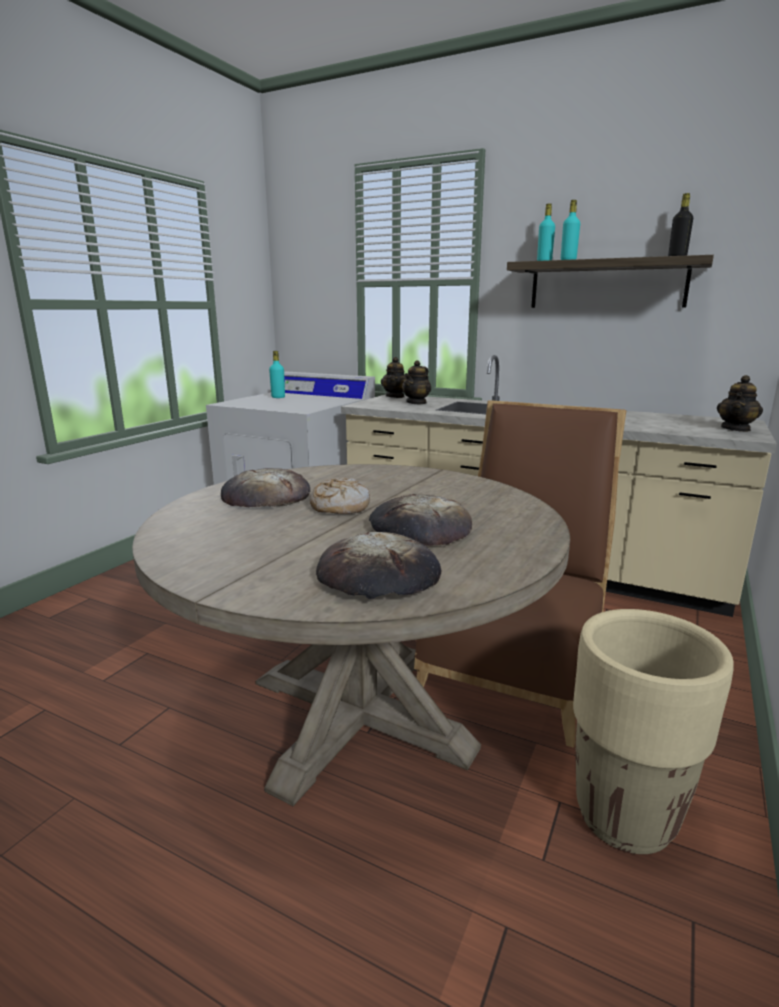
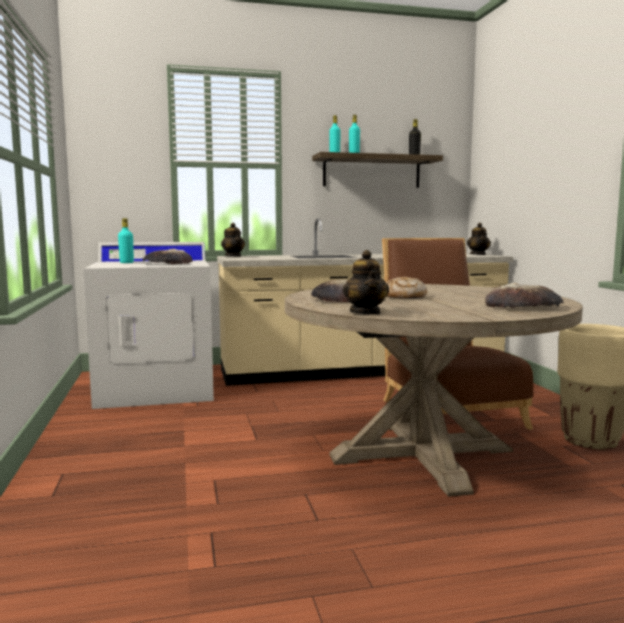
camera: 40 degrees left, 10 degrees down
bread [369,494,472,546] -> bread moved to [142,249,193,264]
teapot [402,360,431,404] -> teapot moved to [343,250,389,315]

